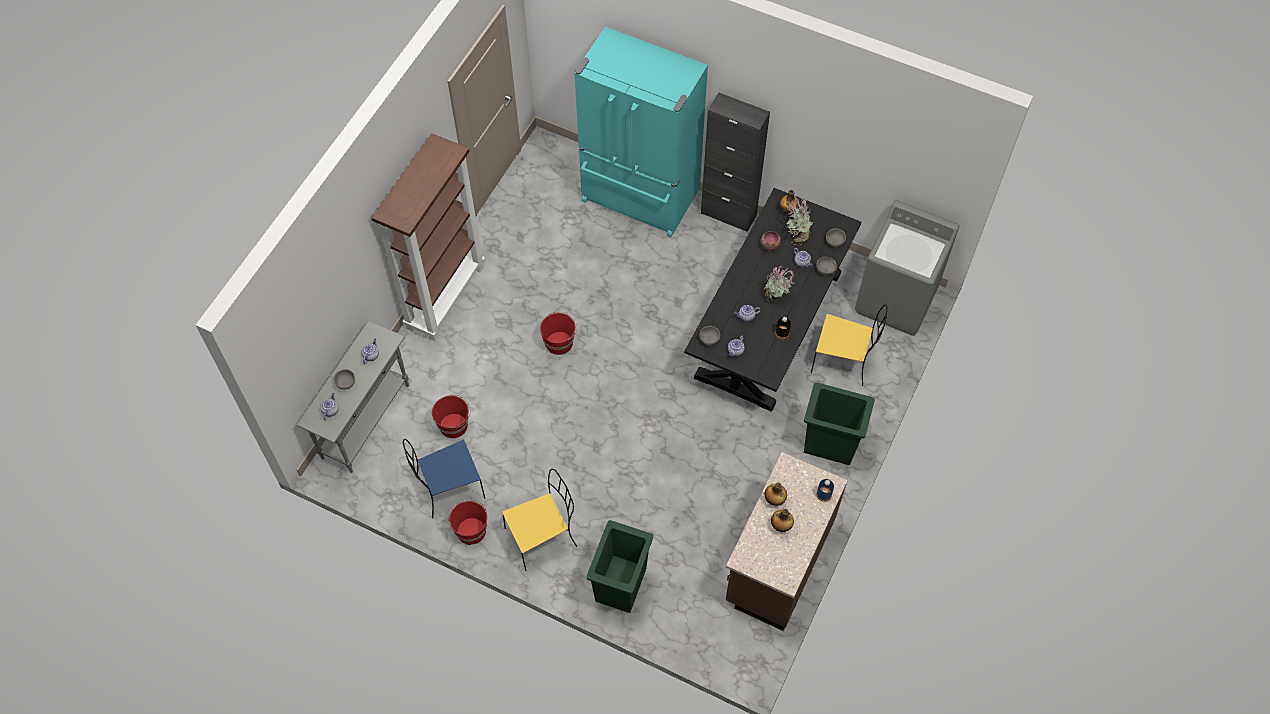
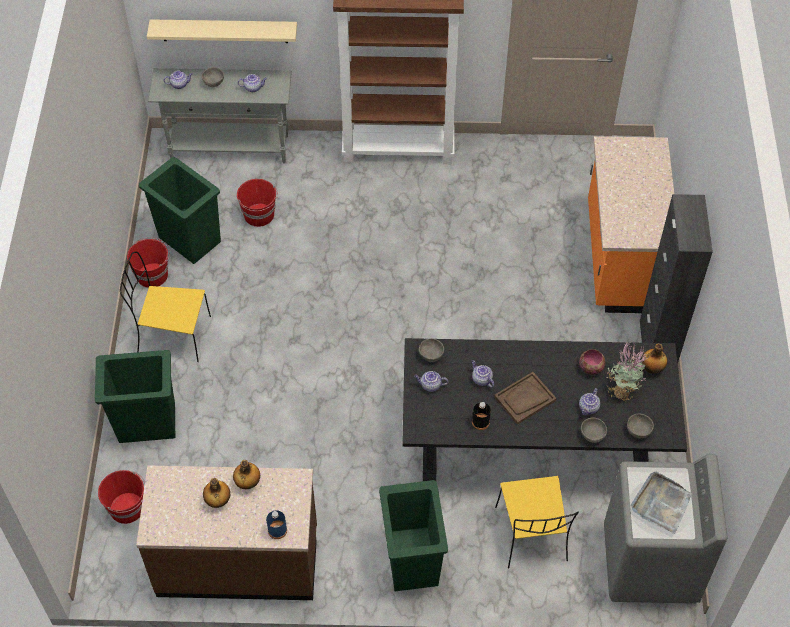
camera: 65 degrees right, 5 degrees down
blue chair [403,439,485,518] -> green trash can [139,157,221,264]
yellow chair [502,469,577,571] -> yellow chair turned 150 degrees clockwise [120,252,211,362]
red bucket [540,312,577,355] -> red bucket moved to [98,470,145,524]
turquoise fridge [574,27,708,237] -> orange counter [588,136,675,313]
potted plant [763,266,794,300] -> brown tray [494,372,556,425]
none -> beige shelf [147,19,297,43]
none -> grey tray [631,472,692,534]

